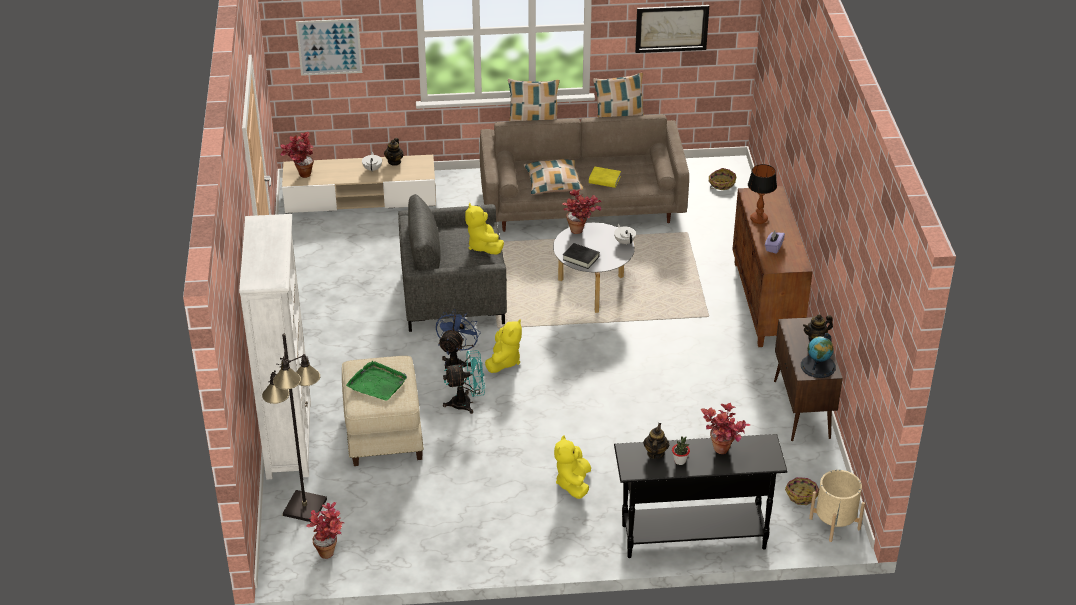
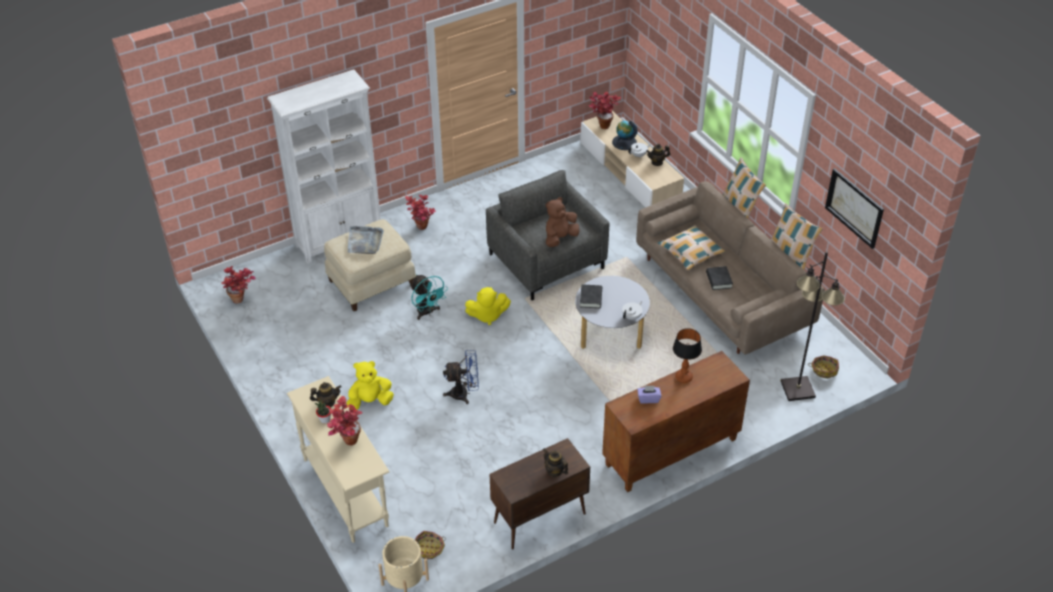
camera: 65 degrees right, 5 degrees up
black floor lamp [262,334,327,522] -> black floor lamp moved to [781,251,845,401]
picture [296,19,362,76] -> none
green tray [346,361,407,401] -> grey tray [348,226,384,254]
blue fan [436,309,481,369] -> blue fan moved to [443,350,479,404]
yellow plush toy [465,203,504,254] -> brown plush toy [546,197,579,247]
potted plant [563,189,601,234] -> potted plant moved to [405,195,436,230]
yellow book [589,167,621,188] -> black book [706,266,733,290]
black console table [614,434,788,558] -> beige console table [287,376,390,543]
globe [801,333,836,378] -> globe moved to [612,121,638,150]

